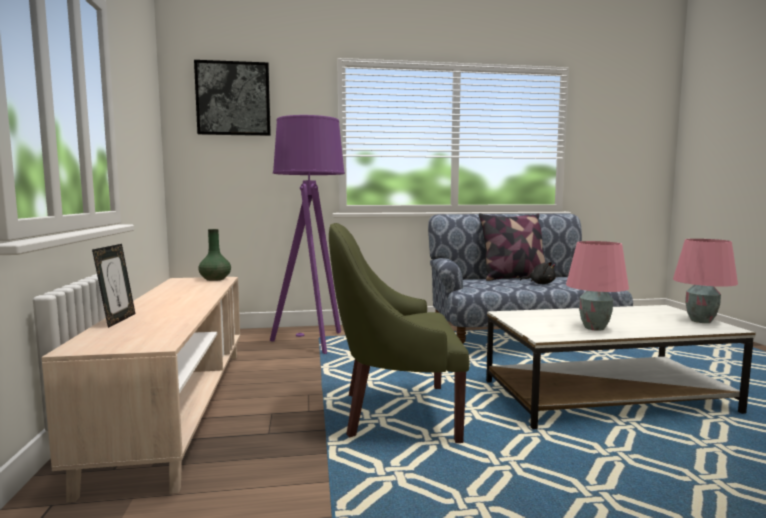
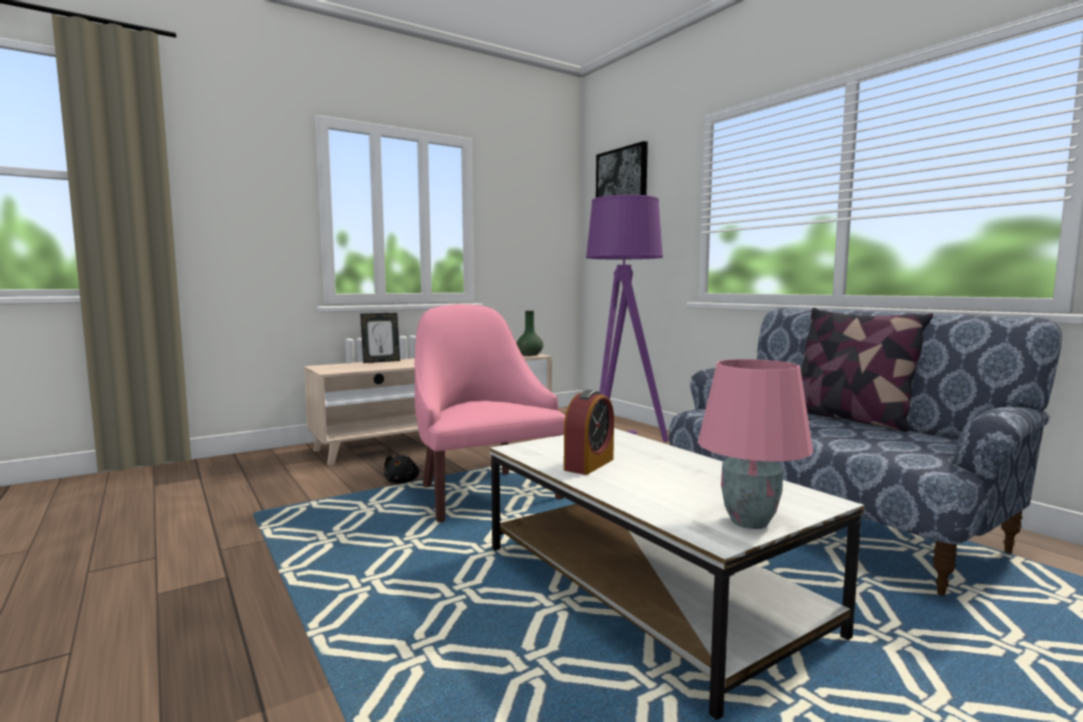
camera: 65 degrees right, 0 degrees up
green armchair [329,223,469,443] -> pink armchair [415,304,566,523]
black plush toy [520,262,556,284] -> black plush toy moved to [384,455,420,483]
pink table lamp [566,241,629,331] -> alarm clock [564,390,614,475]

